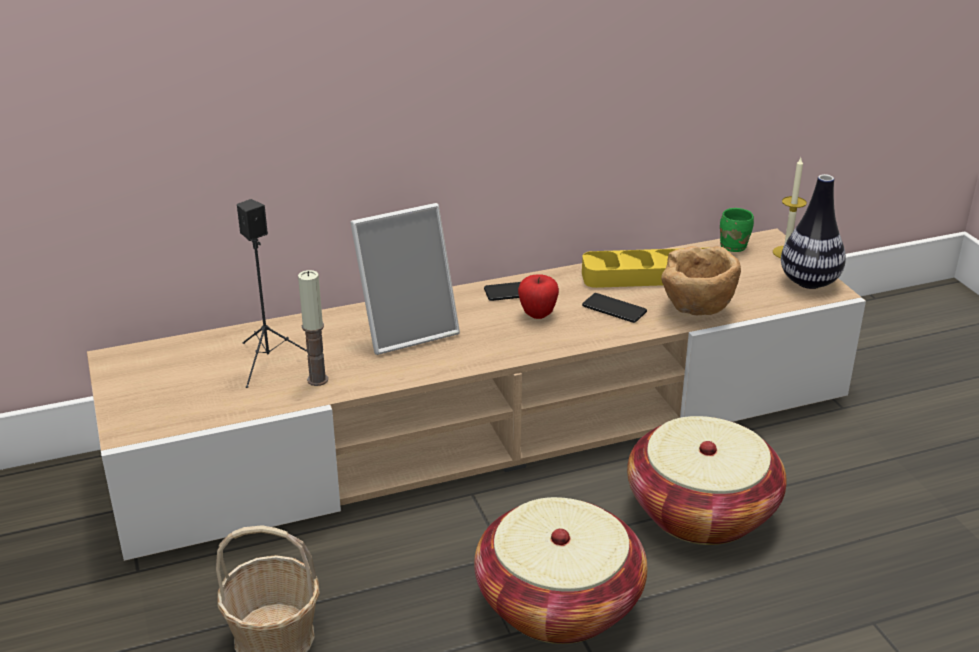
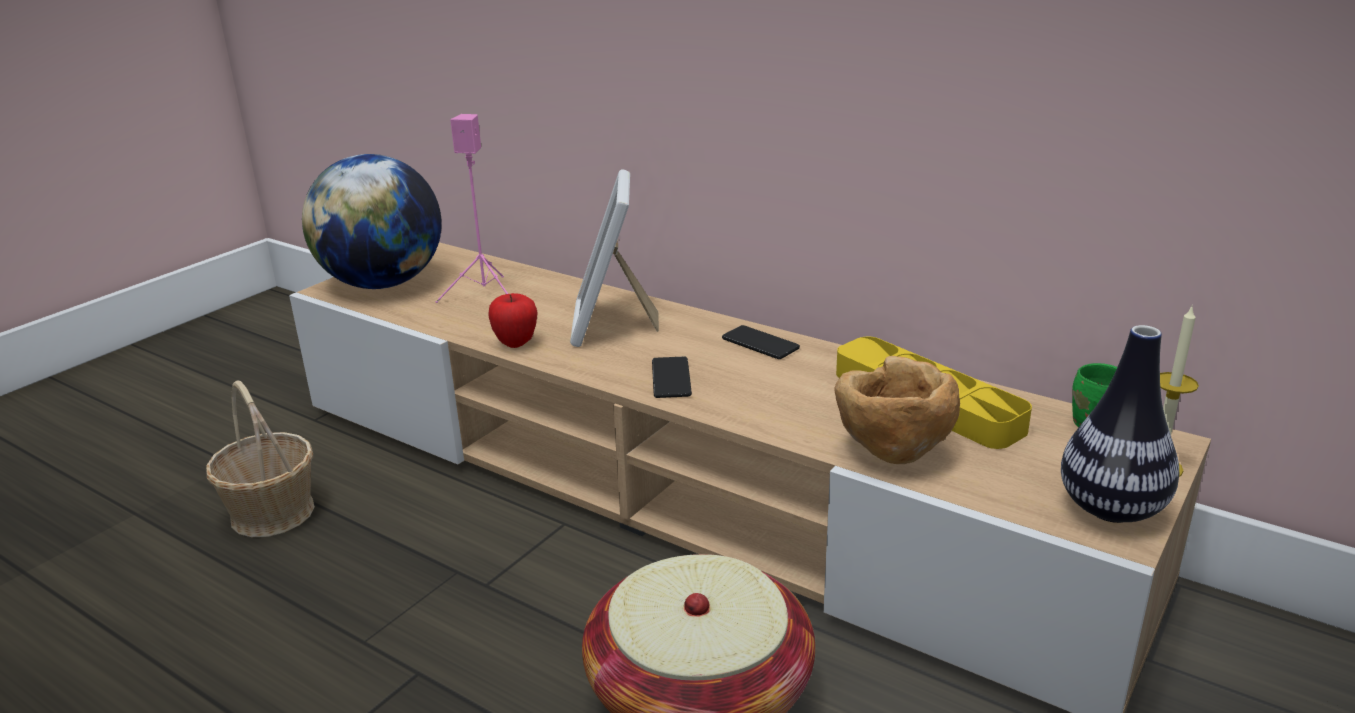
camera: 55 degrees right, 5 degrees down
black speaker [237,199,307,388] -> pink speaker [436,114,508,303]
candle [298,270,328,386] -> none
picture frame [350,203,460,355] -> picture frame turned 60 degrees clockwise [570,170,659,347]
basket [474,497,647,644] -> none
apple [518,274,559,319] -> apple moved to [488,293,538,348]
phone [582,293,647,323] -> phone moved to [652,357,692,398]
none -> globe [302,154,442,289]

